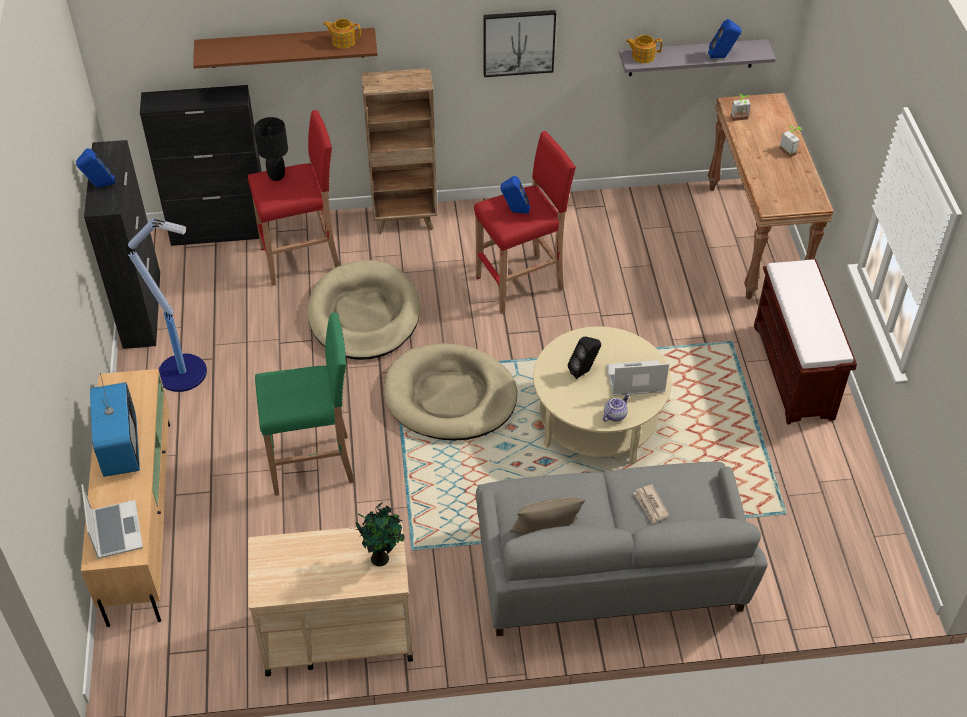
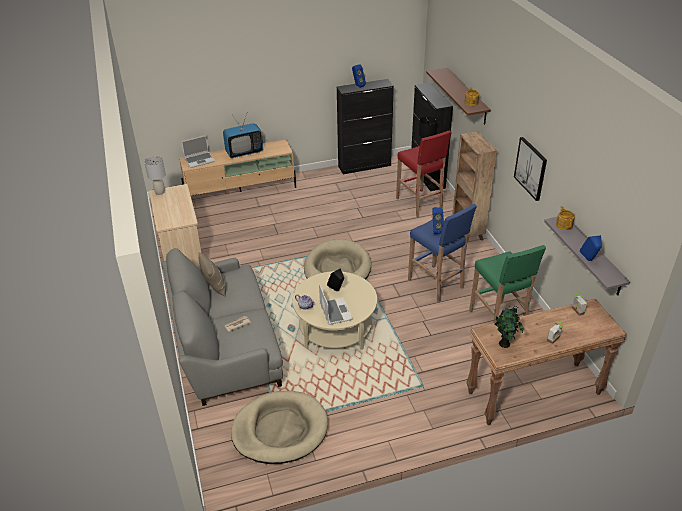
camera: 80 degrees right, 10 degrees down
floor lamp [127,218,207,392] -> none
green stool [255,313,355,496] -> green stool moved to [469,245,546,323]
beige dog bed [307,260,420,360] -> beige dog bed moved to [231,391,328,464]
potted plant [355,503,405,566] -> potted plant moved to [495,306,524,348]
red stool [474,131,576,314] -> blue stool [408,204,477,302]
brown bench [754,259,857,425] -> none
none -> grey table lamp [144,156,166,195]

